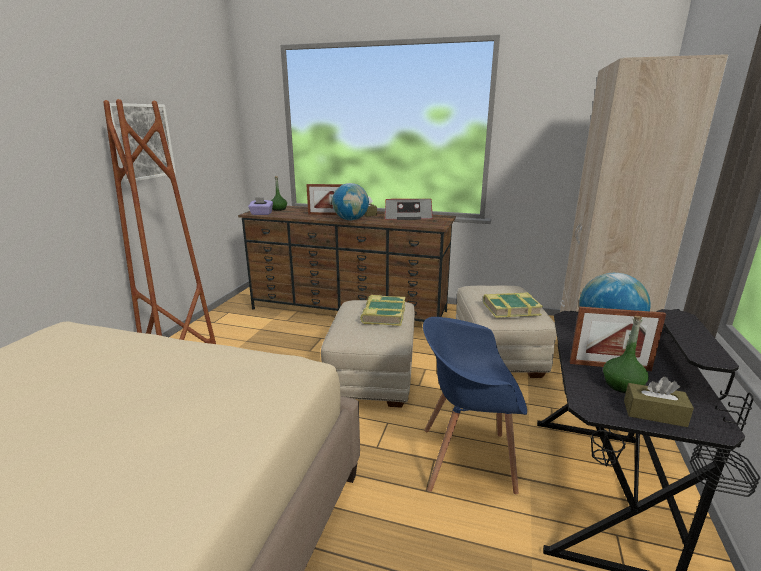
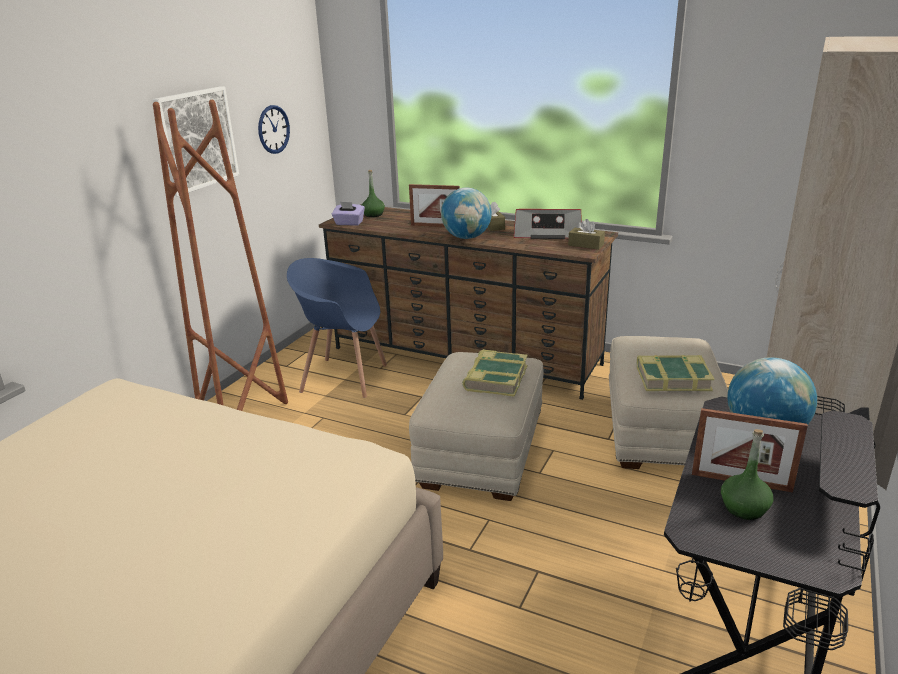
camera: 10 degrees right, 5 degrees up
blue chair [423,317,527,494] -> blue chair moved to [287,258,387,398]
brown tissue box [624,377,694,427] -> brown tissue box moved to [568,219,605,250]
none -> wall clock [258,105,290,154]

